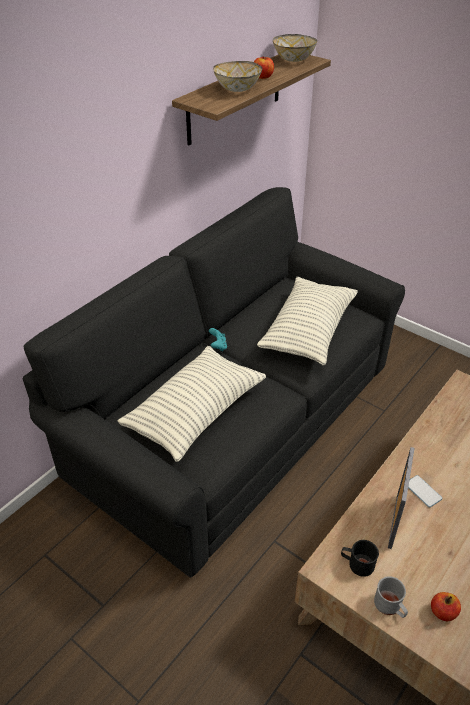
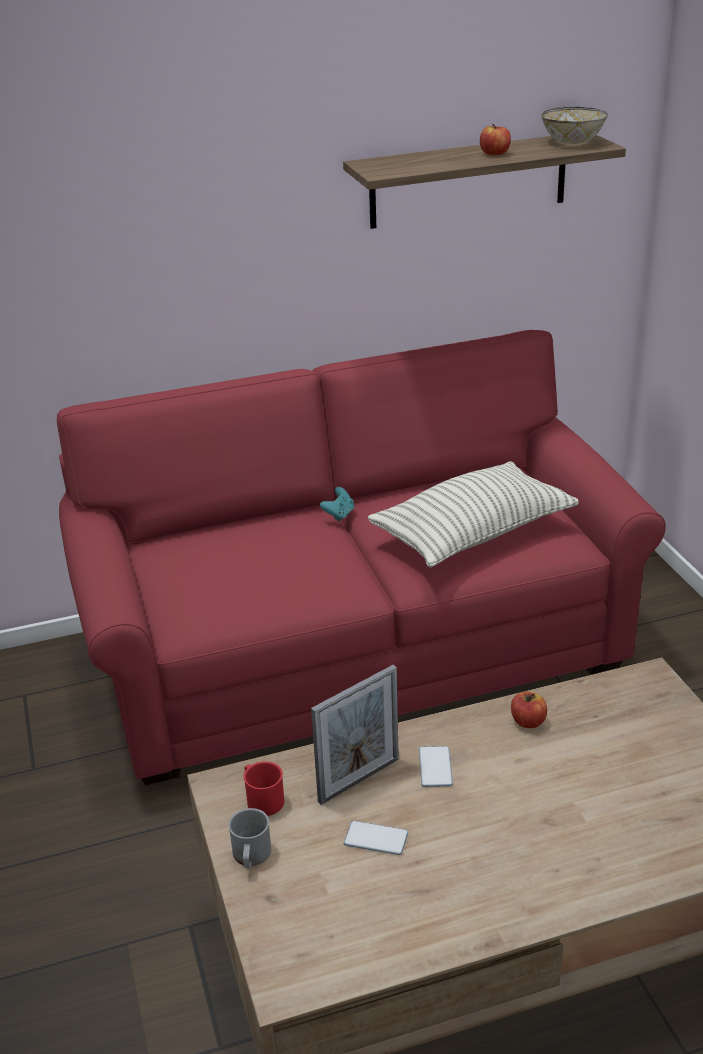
camera: 35 degrees right, 10 degrees down
black sofa [23,187,405,578] -> red sofa [57,330,666,785]
pillow [118,346,266,462] -> none
bowl [213,61,262,92] -> none
black mug [341,540,379,577] -> red mug [244,761,284,816]
apple [431,592,461,621] -> apple moved to [511,692,547,728]
none -> phone [344,821,408,855]

